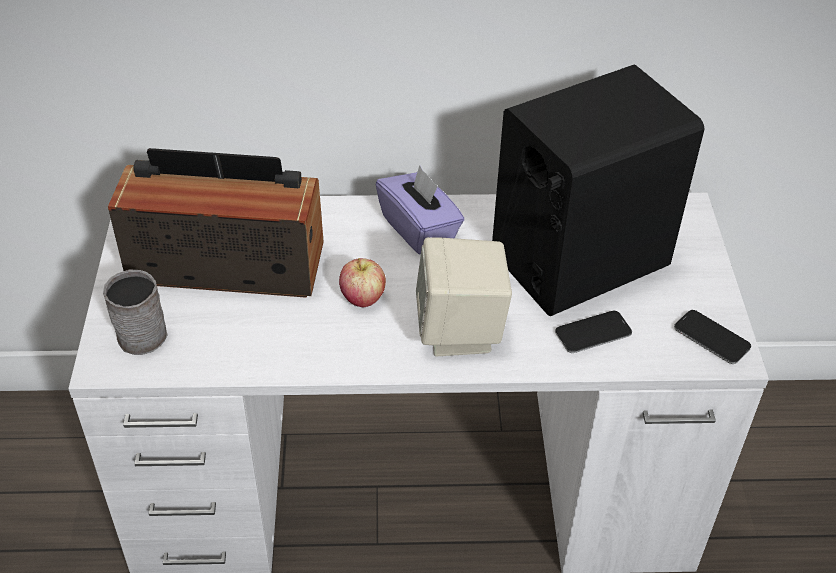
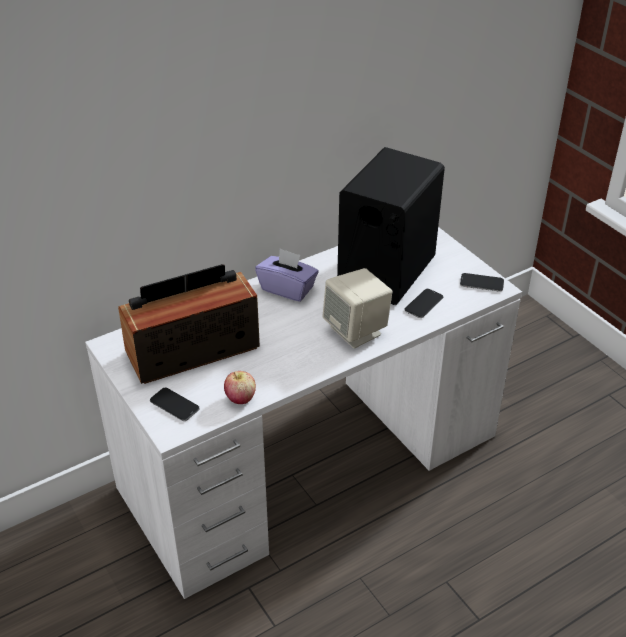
camera: 30 degrees left, 5 degrees down
grey mug [103,269,167,355] -> phone [150,388,200,421]
apple [339,258,386,307] -> apple moved to [224,371,256,404]

